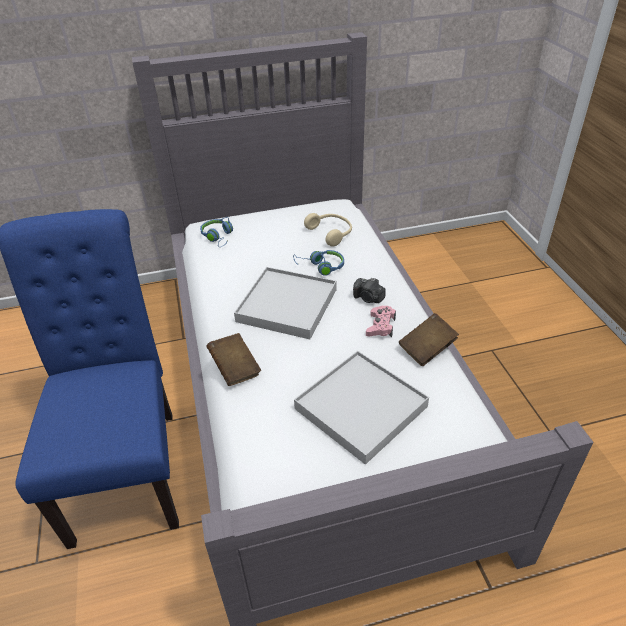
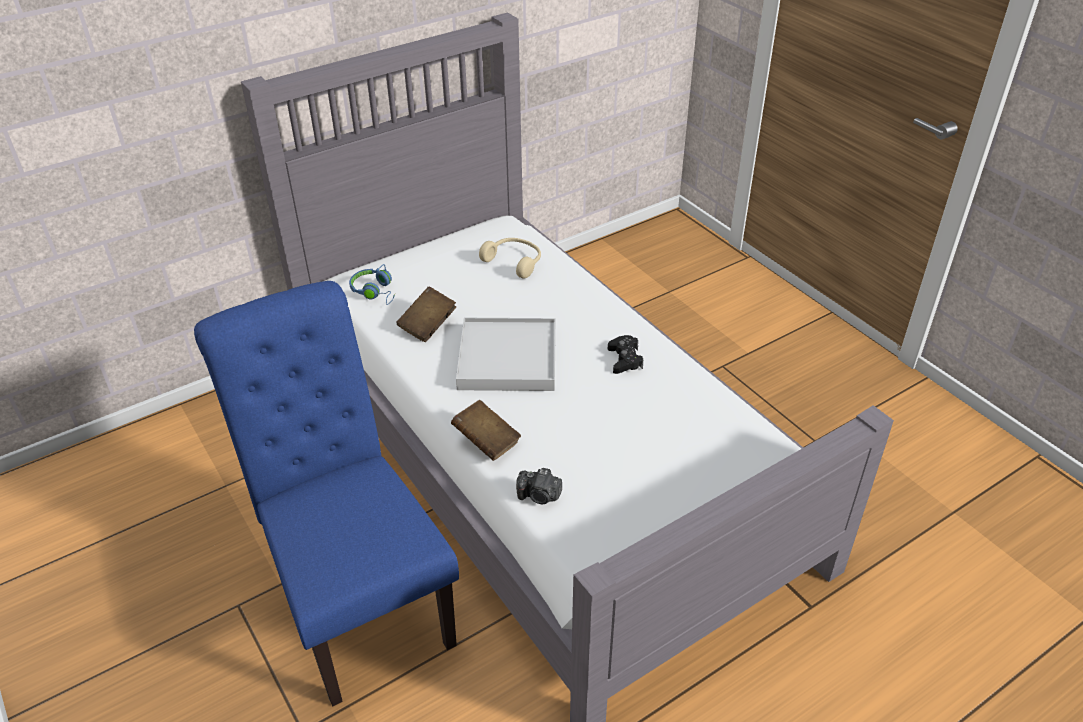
camera: 20 degrees left, 0 degrees up
blue headphones [293,250,344,276] -> none
white tray [294,351,429,465] -> none
camera [353,278,385,303] -> camera moved to [516,468,562,504]
pink game controller [366,306,396,337] -> black game controller [608,335,643,374]
brown book [399,313,459,366] -> brown book moved to [396,287,456,342]

